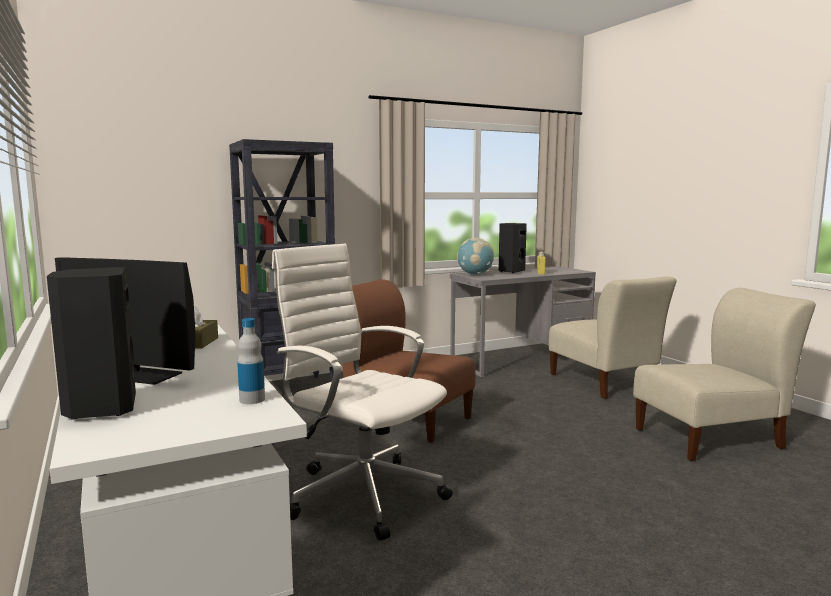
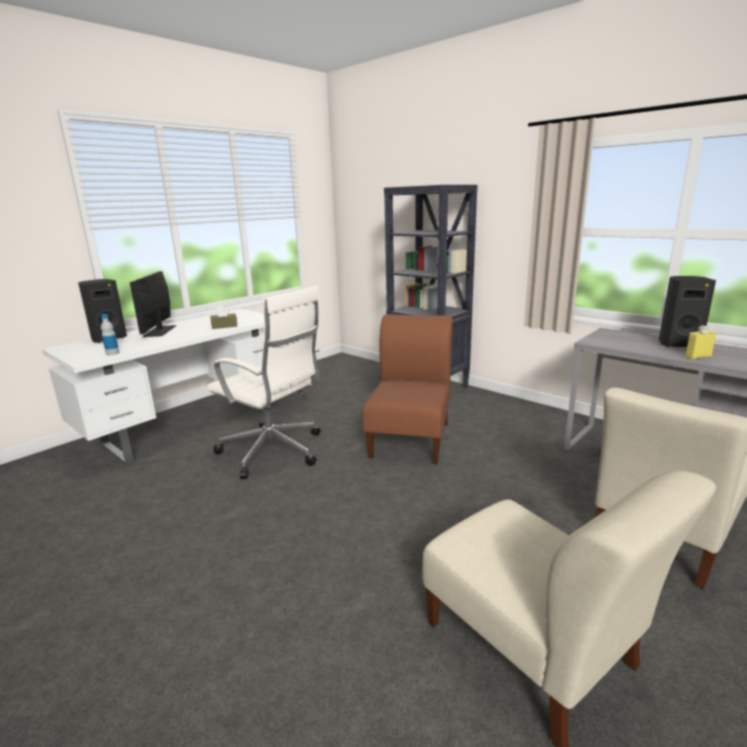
camera: 70 degrees right, 10 degrees up
white office chair [272,244,453,541] -> white office chair turned 105 degrees clockwise [207,286,321,479]
globe [457,237,494,274] -> none

